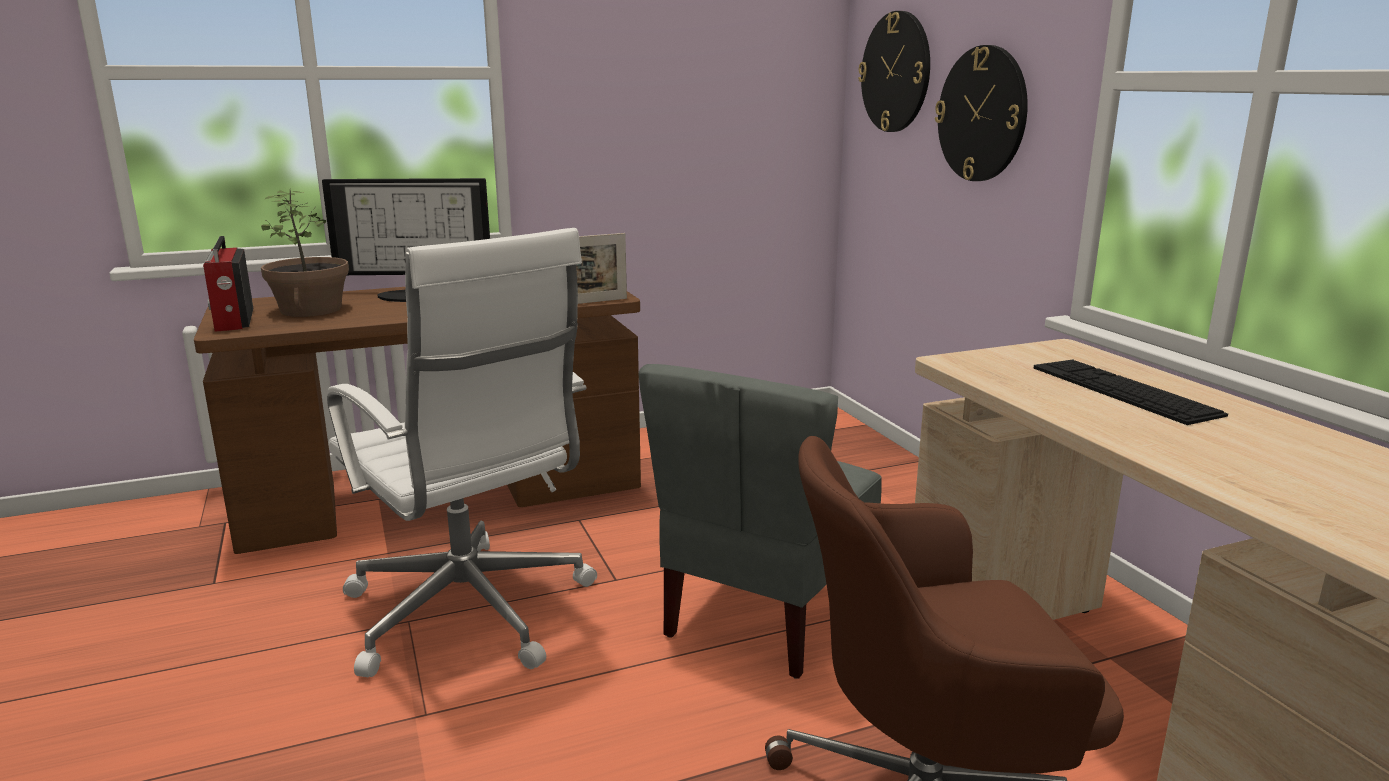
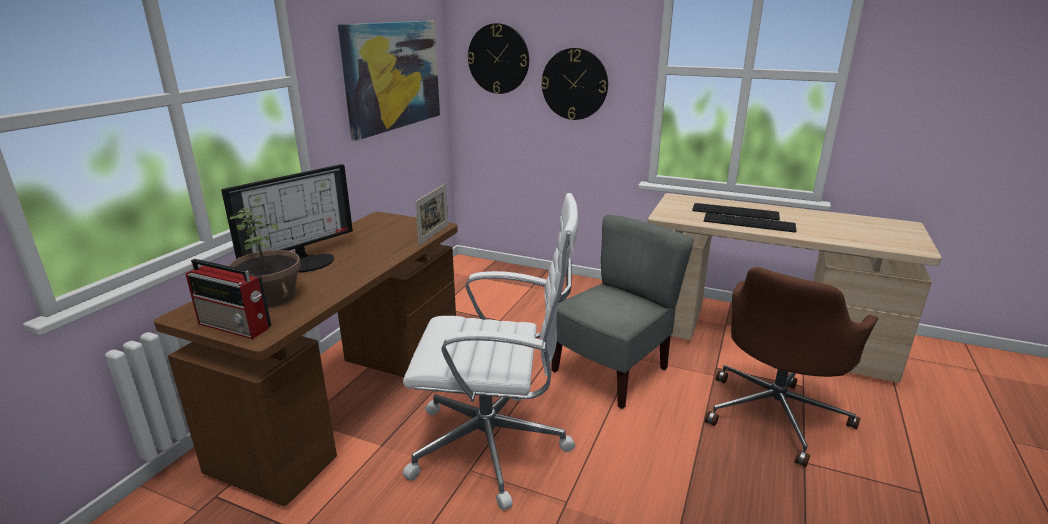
camera: 45 degrees left, 5 degrees up
grey chair [639,364,882,679] -> grey chair turned 120 degrees counterclockwise [551,215,694,409]
none -> picture [338,21,440,141]
none -> keyboard [704,213,796,233]

